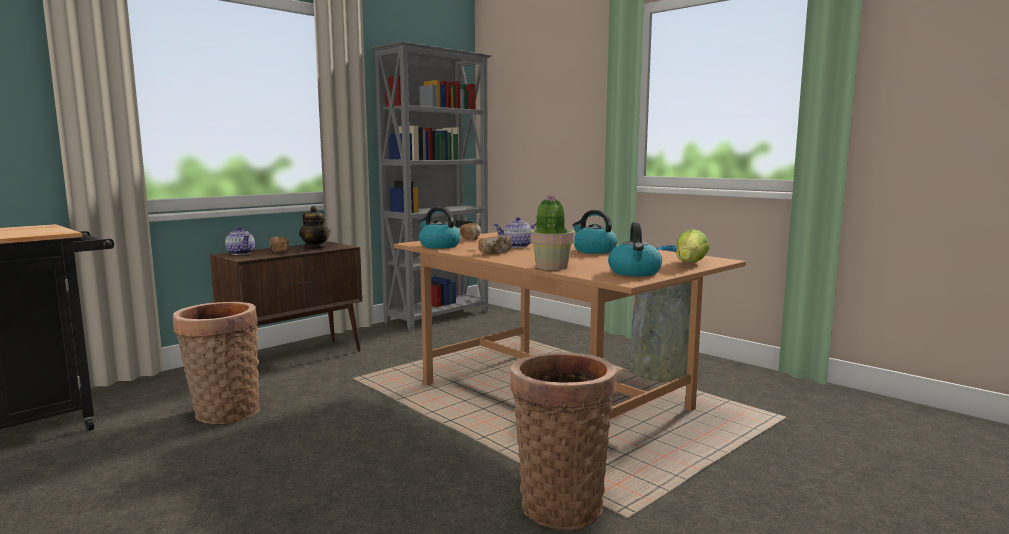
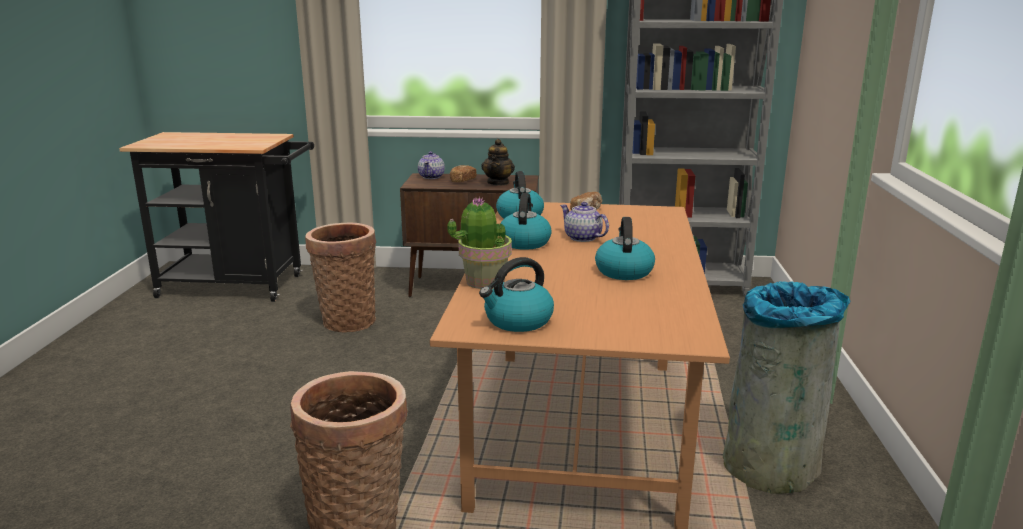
camera: 50 degrees right, 10 degrees up
bread [478,235,512,254] -> kettle [500,193,552,250]
lettuce [676,229,710,263] -> none

